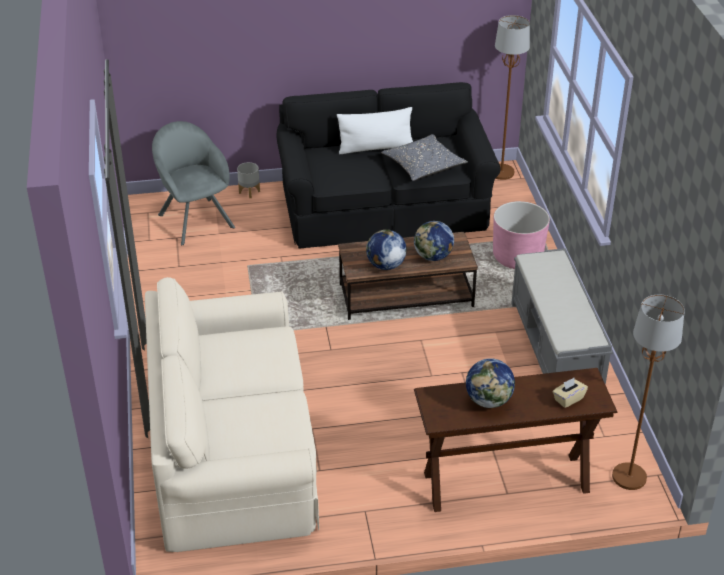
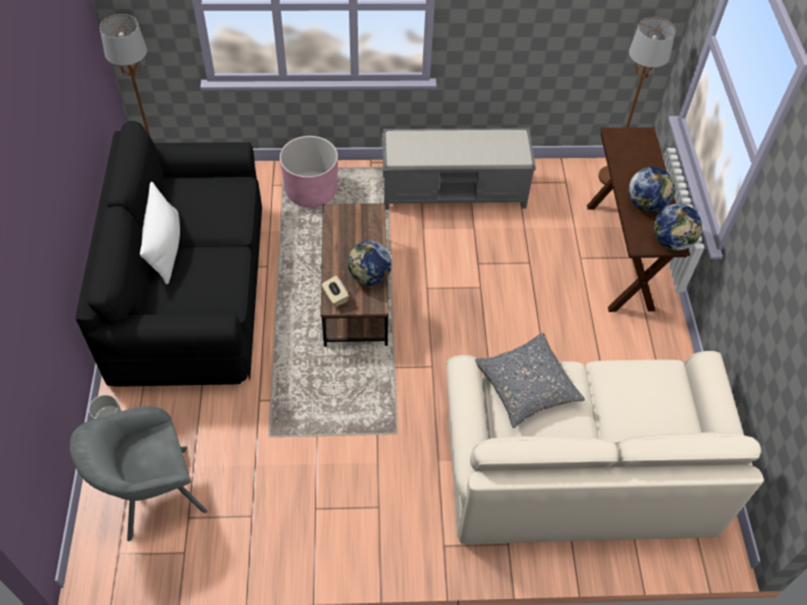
camera: 85 degrees left, 15 degrees up
grey pillow [381,134,468,181] -> grey pillow moved to [475,333,585,428]
globe [414,221,454,261] -> globe moved to [654,204,702,250]
beige tissue box [553,378,588,408] -> beige tissue box moved to [321,276,349,307]

